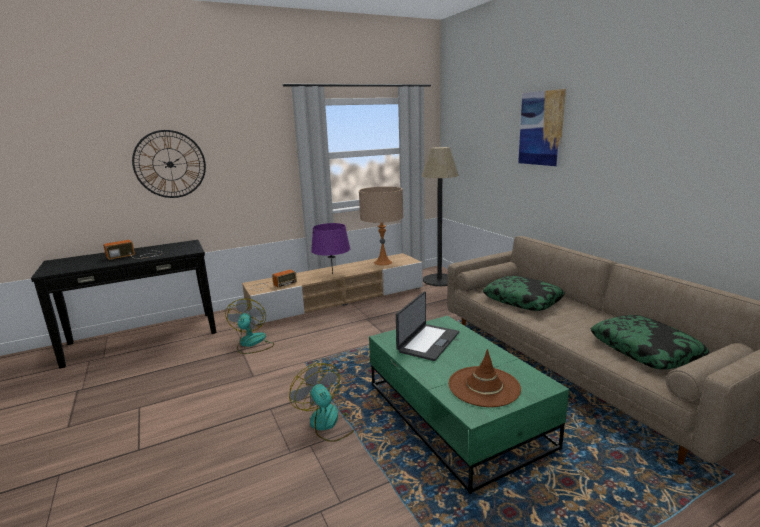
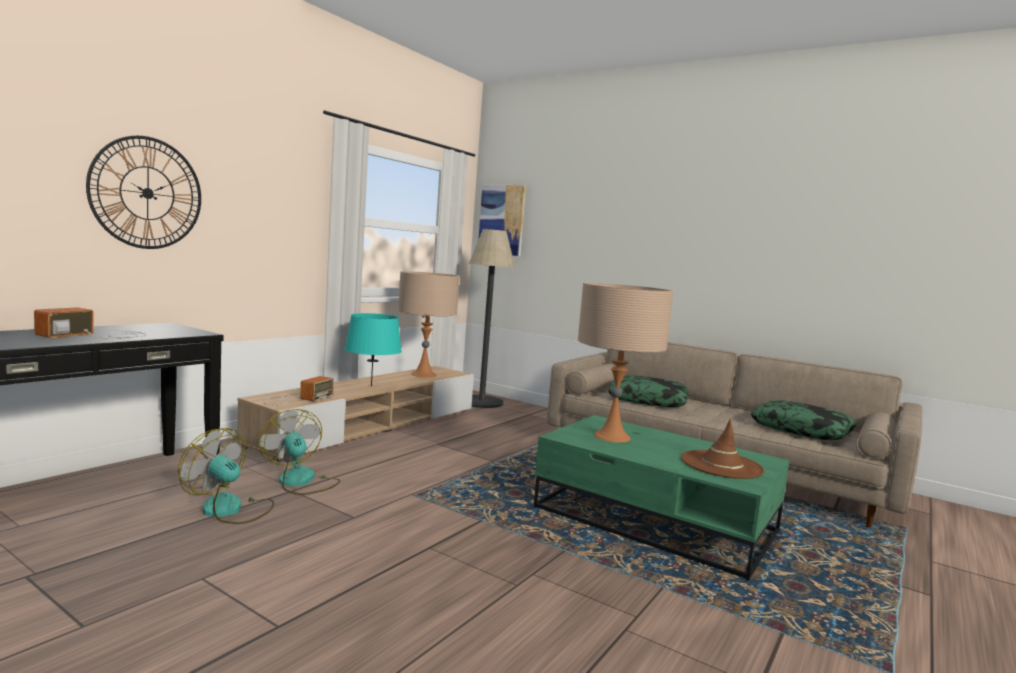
camera: 30 degrees left, 10 degrees down
fan [289,363,354,442] -> fan moved to [178,428,274,524]
purple table lamp [311,223,350,274] -> turquoise table lamp [344,313,402,387]
laptop [396,291,459,361] -> beige table lamp [578,283,673,443]
picture [518,89,566,166] -> picture moved to [478,185,526,256]

